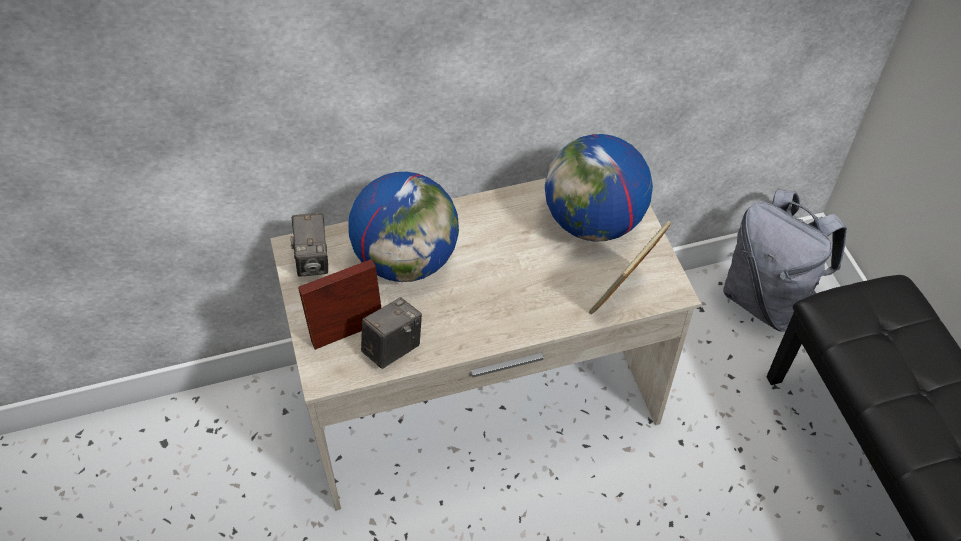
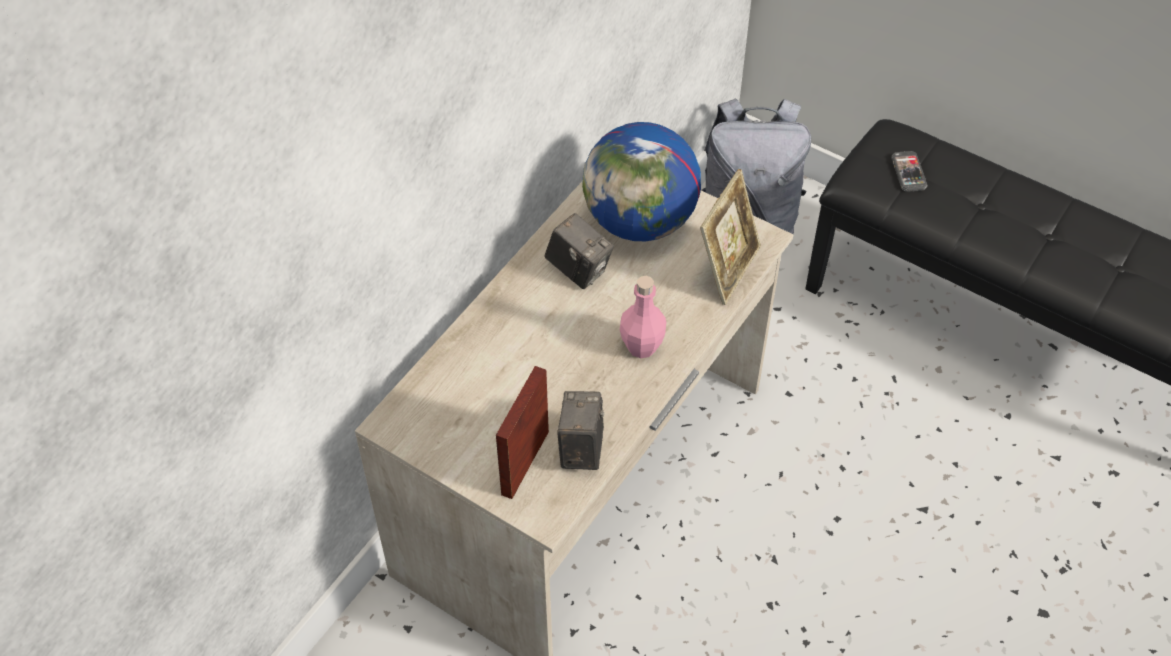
camera: 40 degrees left, 0 degrees up
camera [290,213,328,277] -> camera moved to [544,213,614,289]
globe [348,172,459,282] -> none
picture frame [589,221,671,314] -> picture frame turned 150 degrees counterclockwise [700,169,761,305]
none -> pink bottle [620,276,666,358]
none -> phone [891,151,927,192]

